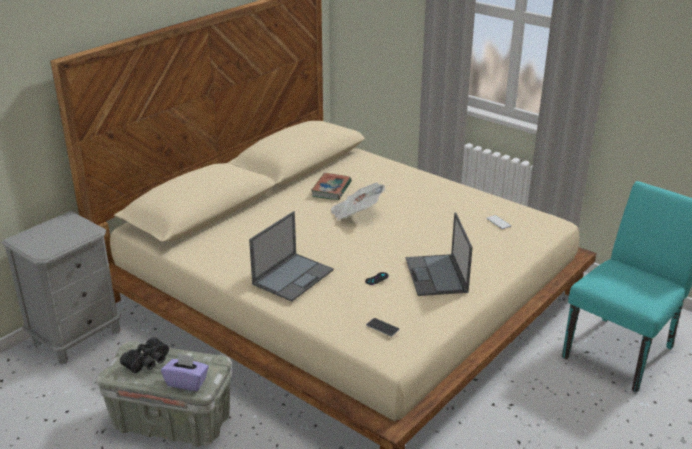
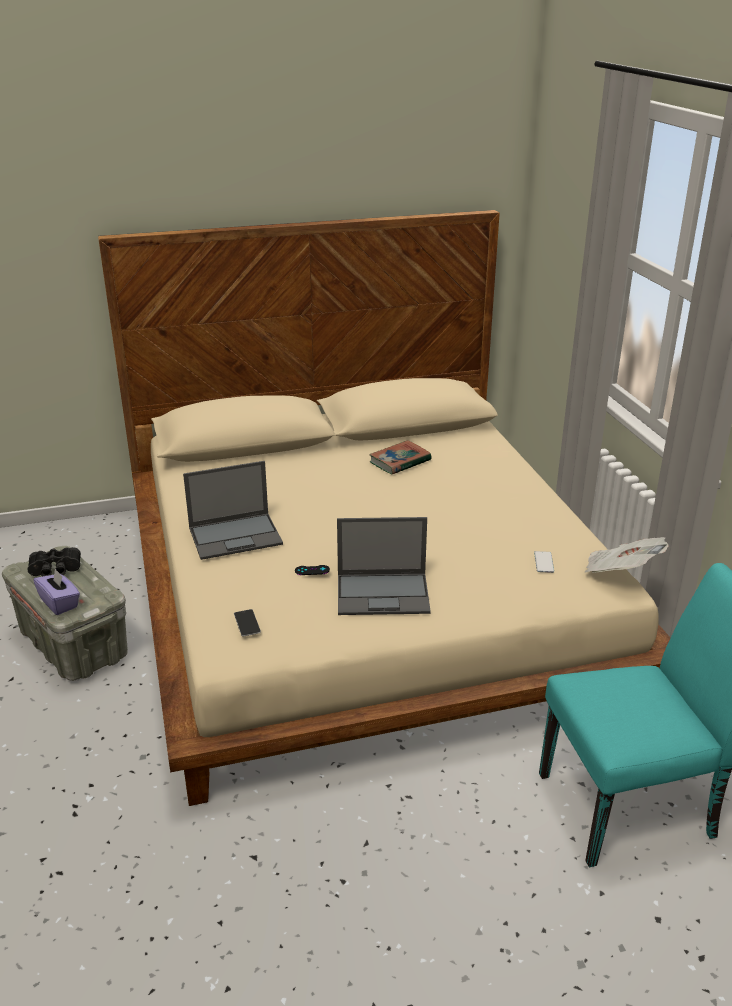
camera: 35 degrees right, 0 degrees up
grey nightstand [2,211,121,364] -> none
newspaper [330,183,385,220] -> newspaper moved to [585,537,669,573]
laptop [406,212,473,296] -> laptop turned 120 degrees counterclockwise [337,517,431,615]

